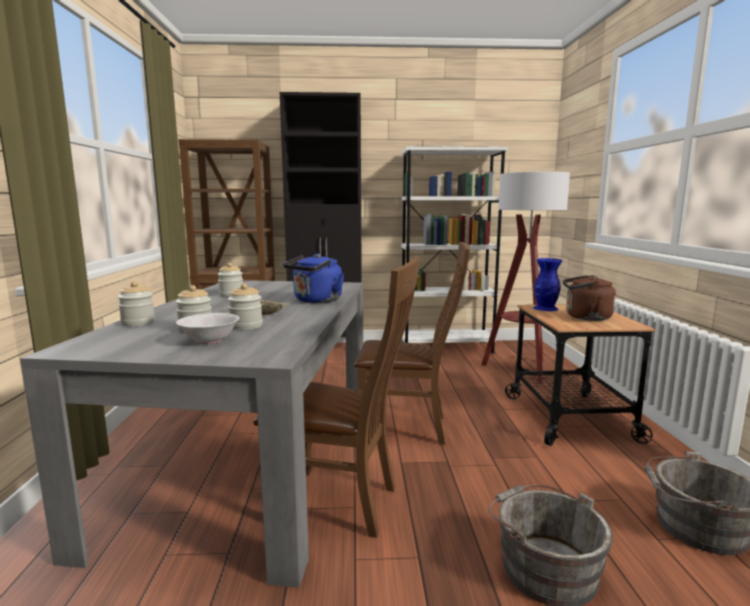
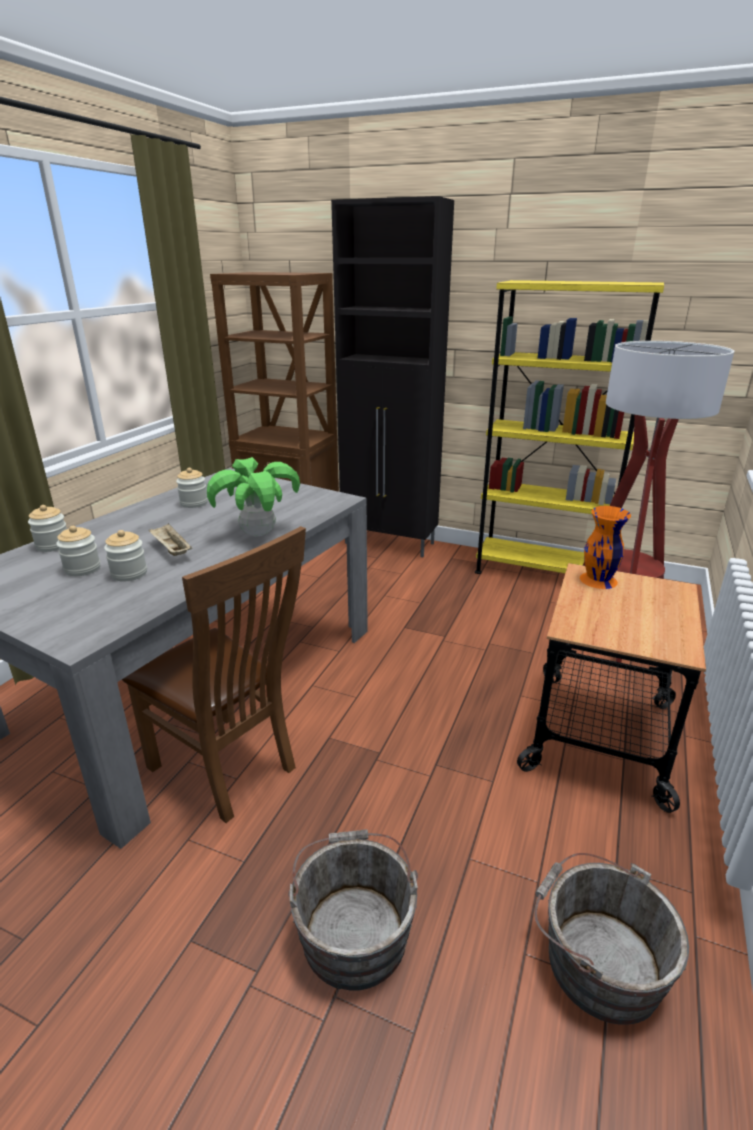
camera: 25 degrees right, 15 degrees up
white bowl [176,313,240,344] -> none
blue kettle [283,254,344,303] -> potted plant [207,457,300,537]
brown chair [354,242,470,445] -> none
white bookcase [401,146,508,354] -> yellow bookcase [475,280,664,574]
blue vase [533,258,562,311] -> orange vase [580,506,631,589]
brown kettle [563,275,616,321] -> none

